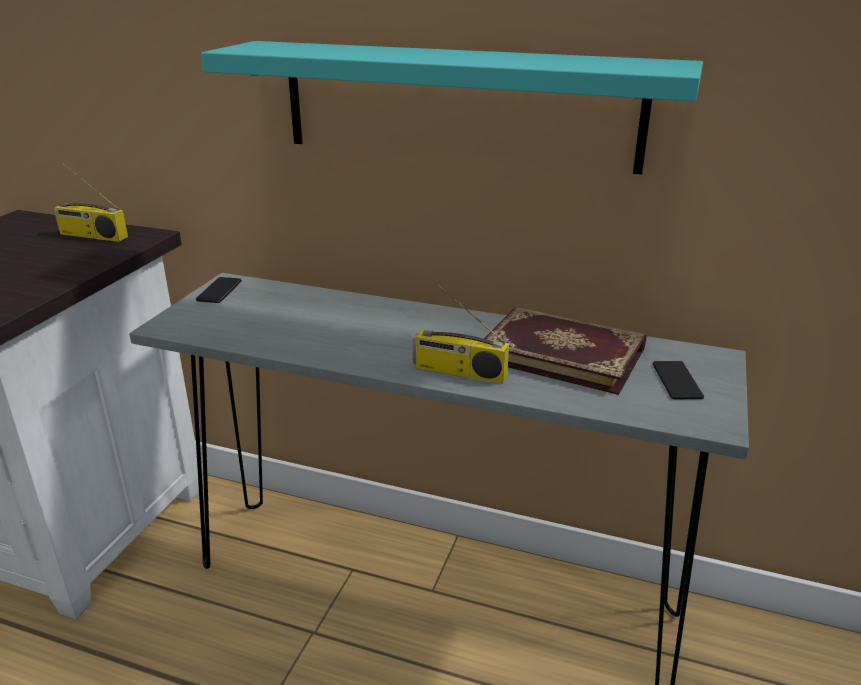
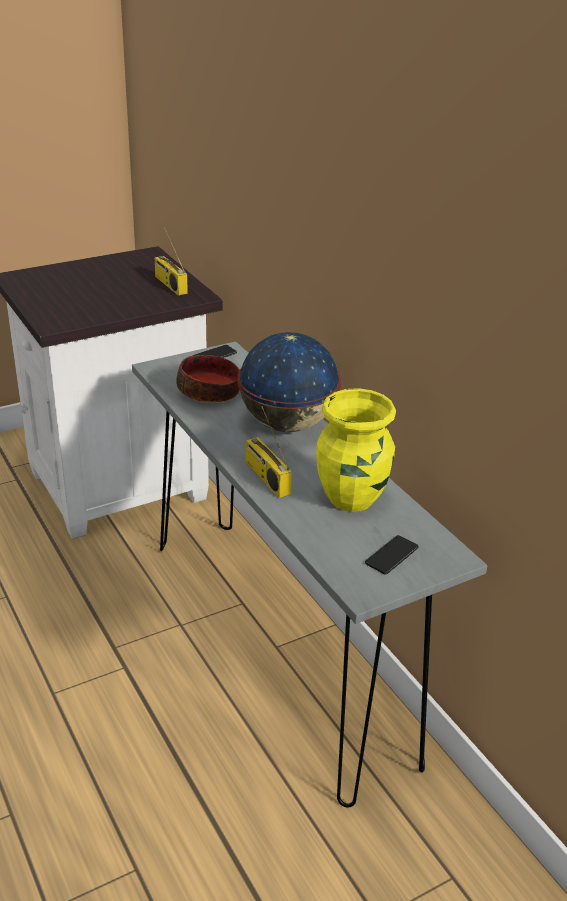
camera: 40 degrees right, 5 degrees up
turquoise shelf [201,41,703,174] -> none
book [484,307,647,395] -> yellow vase [316,388,396,512]
none -> bowl [176,355,240,402]
none -> globe [237,332,341,432]

